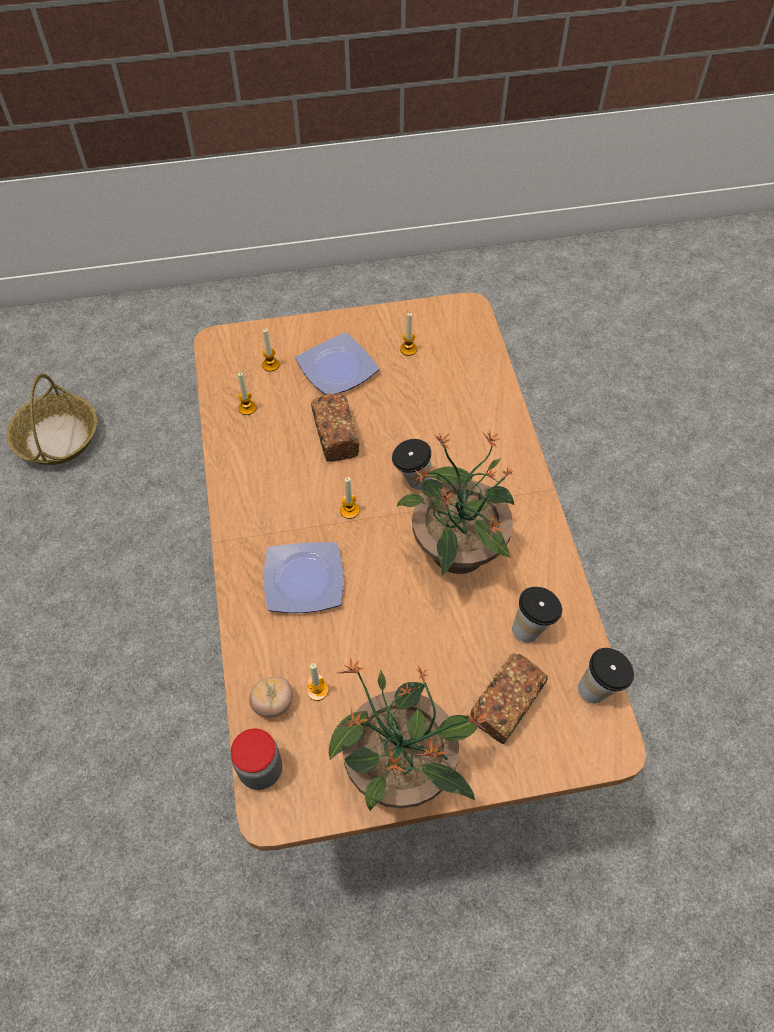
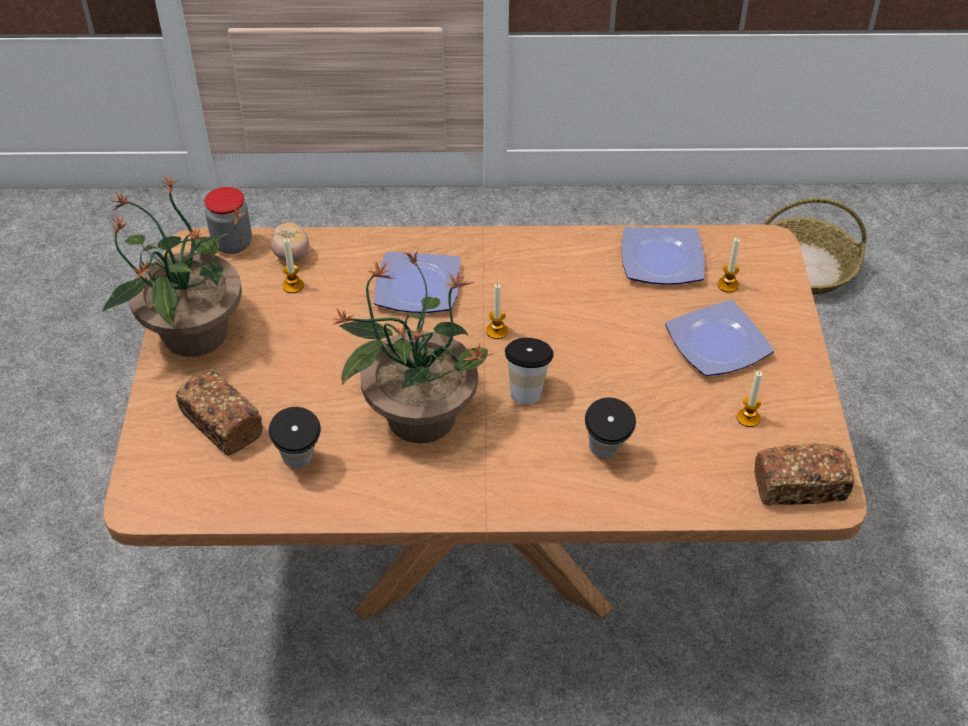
camera: 100 degrees right, 10 degrees down
candle [238,373,256,415] -> plate [621,227,705,285]
bread [311,392,359,462] -> bread moved to [754,444,854,506]
cup [578,648,634,704] -> cup moved to [585,398,636,458]

